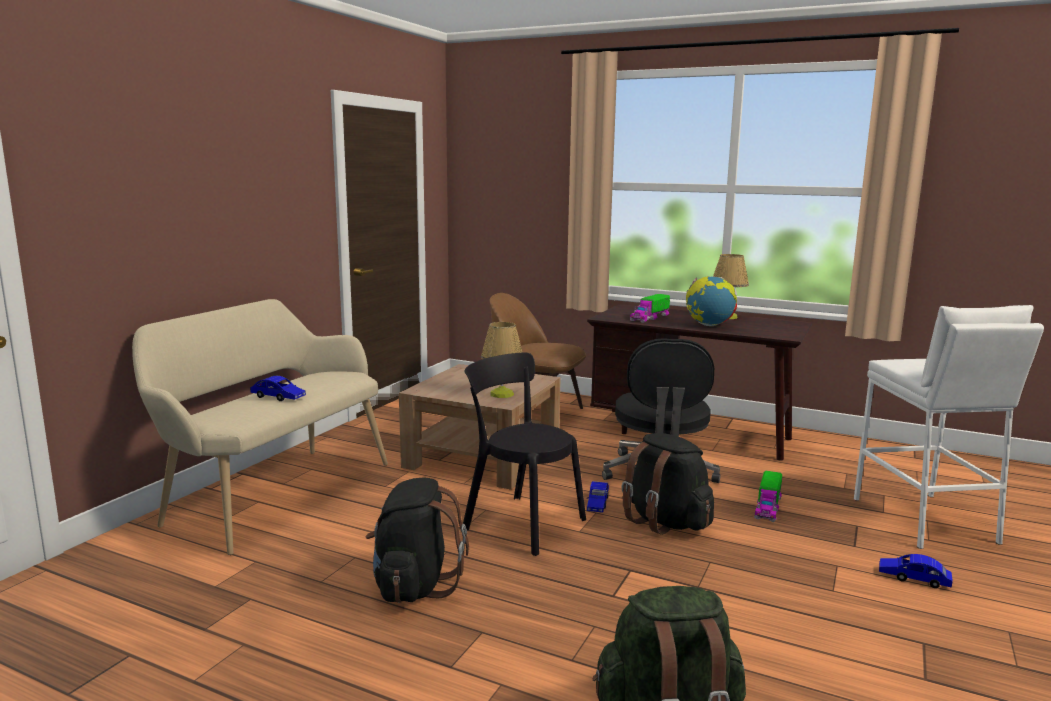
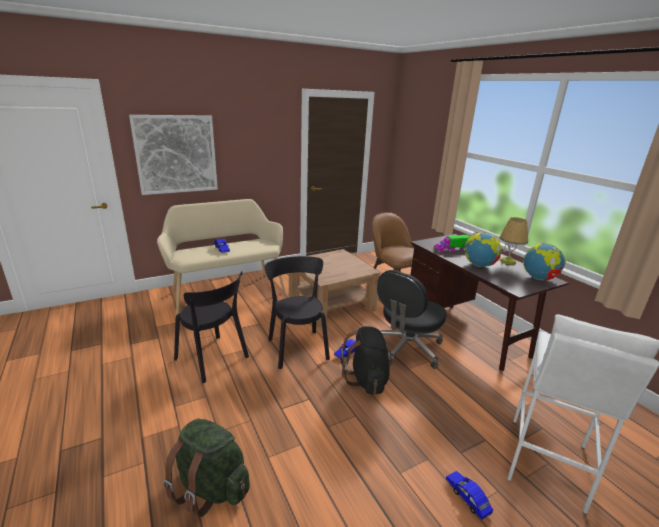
camera: 35 degrees right, 10 degrees up
black backpack [366,477,469,603] -> black chair [174,271,249,383]
table lamp [481,322,523,398] -> none
toy truck [754,471,782,522] -> none
none -> picture [129,115,218,195]
none -> globe [523,242,566,280]

